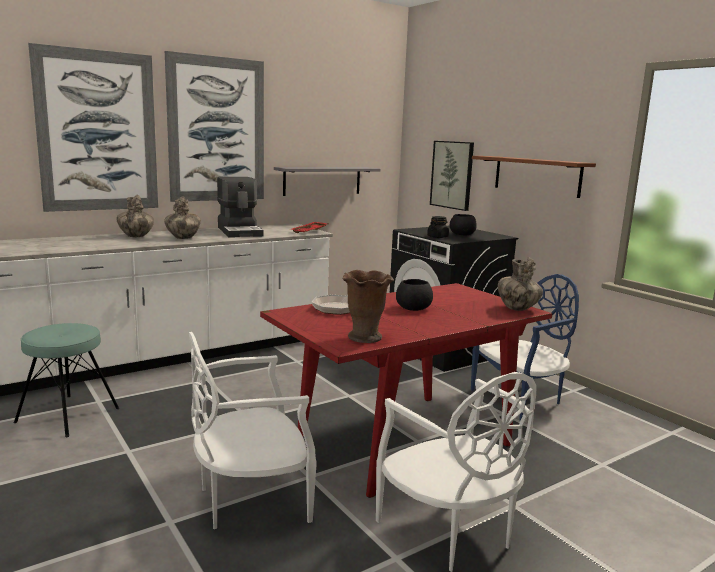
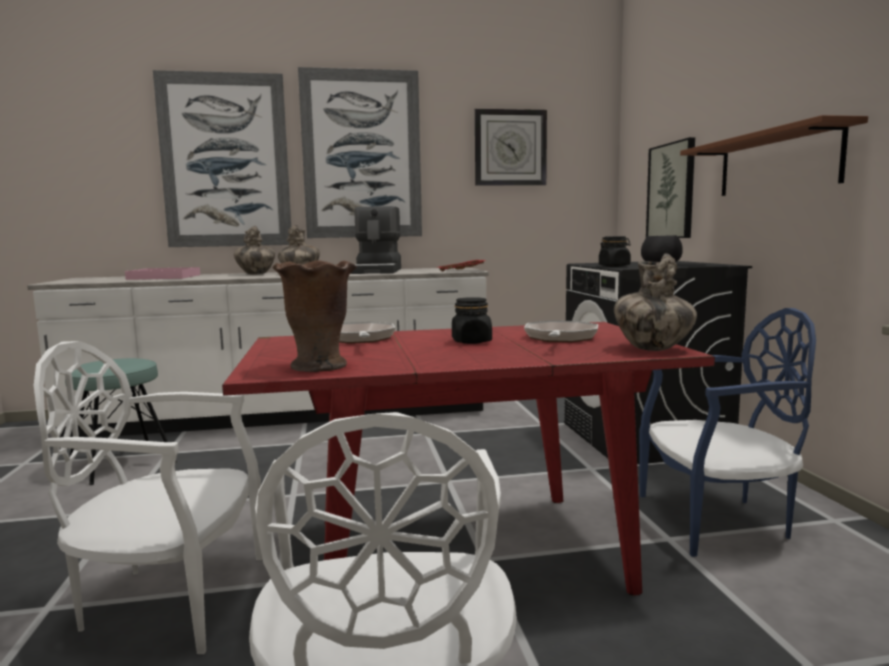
camera: 25 degrees right, 5 degrees down
grey shelf [274,167,381,196] -> none
black bowl [396,279,433,311] -> black jar [452,297,492,344]
none -> pink tray [125,267,200,280]
none -> wall clock [475,109,547,186]
none -> frying pan [524,320,598,343]

